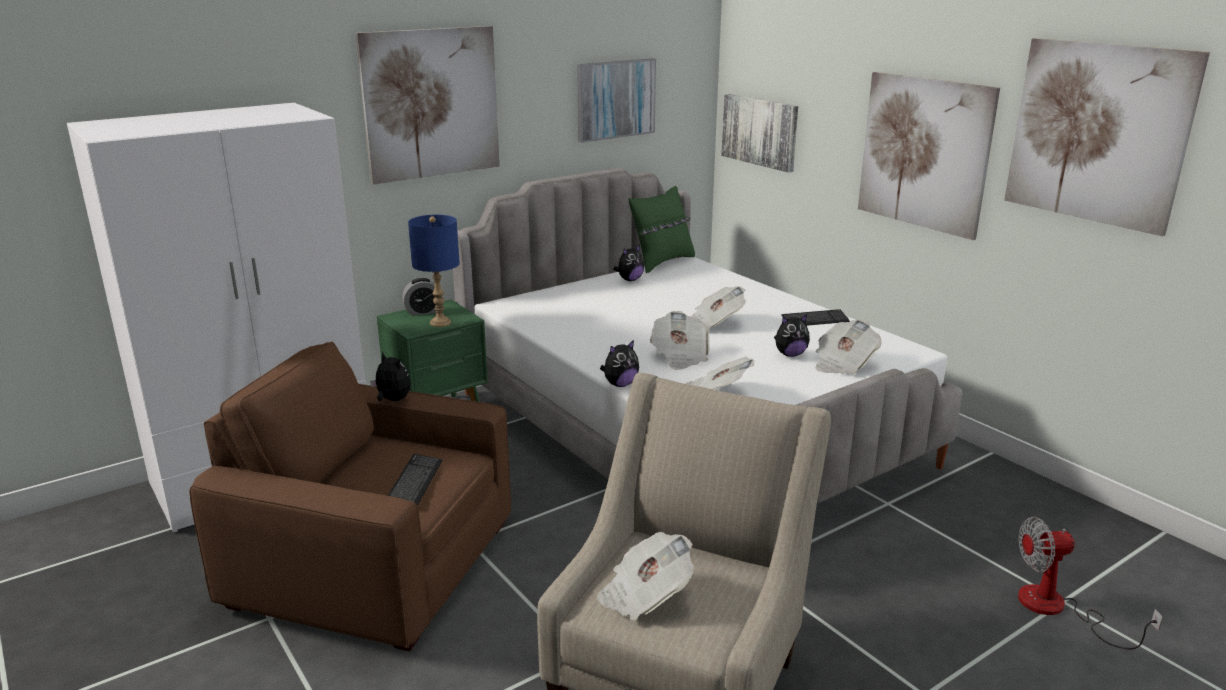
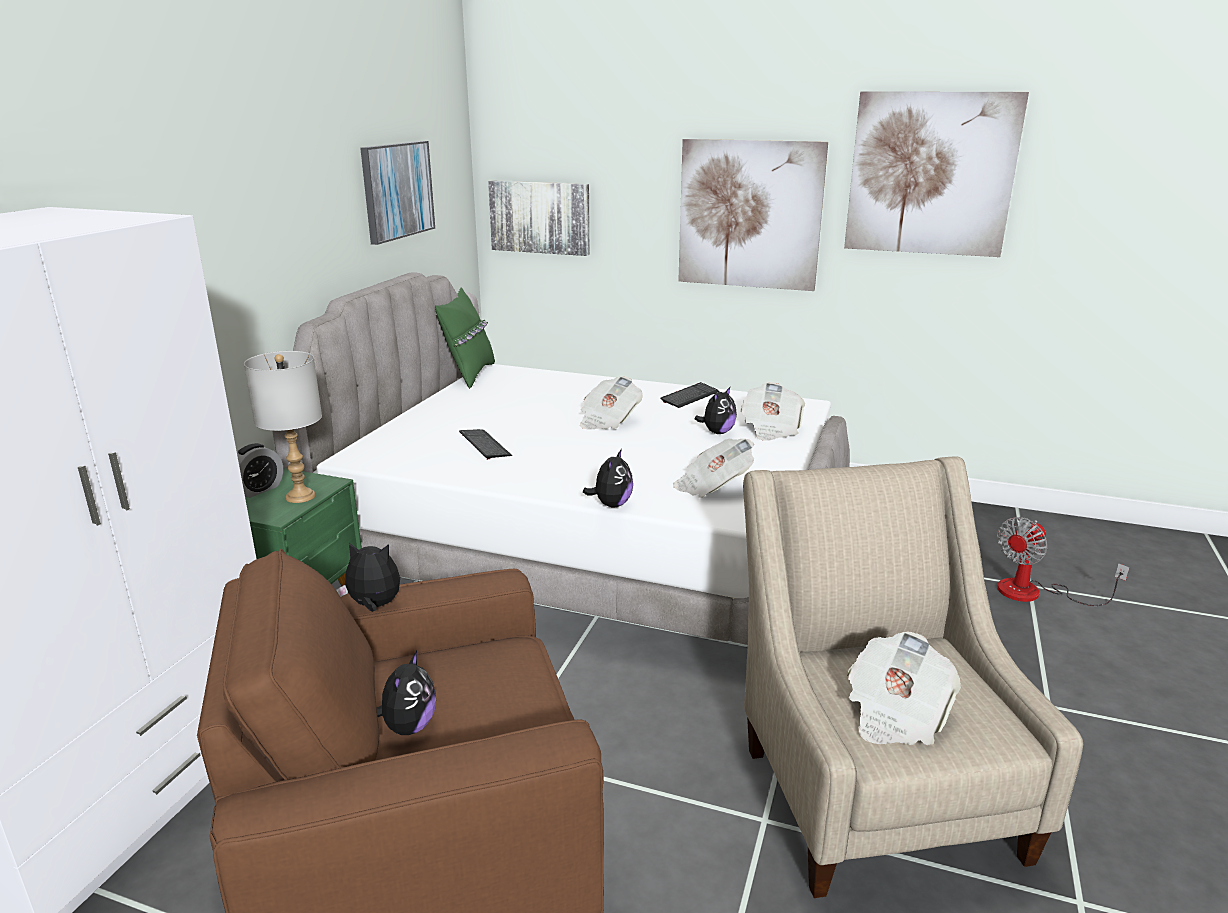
camera: 35 degrees left, 0 degrees up
picture [356,26,500,185] -> none
keyboard [387,454,443,506] -> keyboard moved to [459,429,512,460]
blue table lamp [408,215,460,327] -> grey table lamp [244,351,322,503]
plush toy [614,245,644,281] -> plush toy moved to [377,651,436,735]
newspaper [650,311,710,370] -> none

